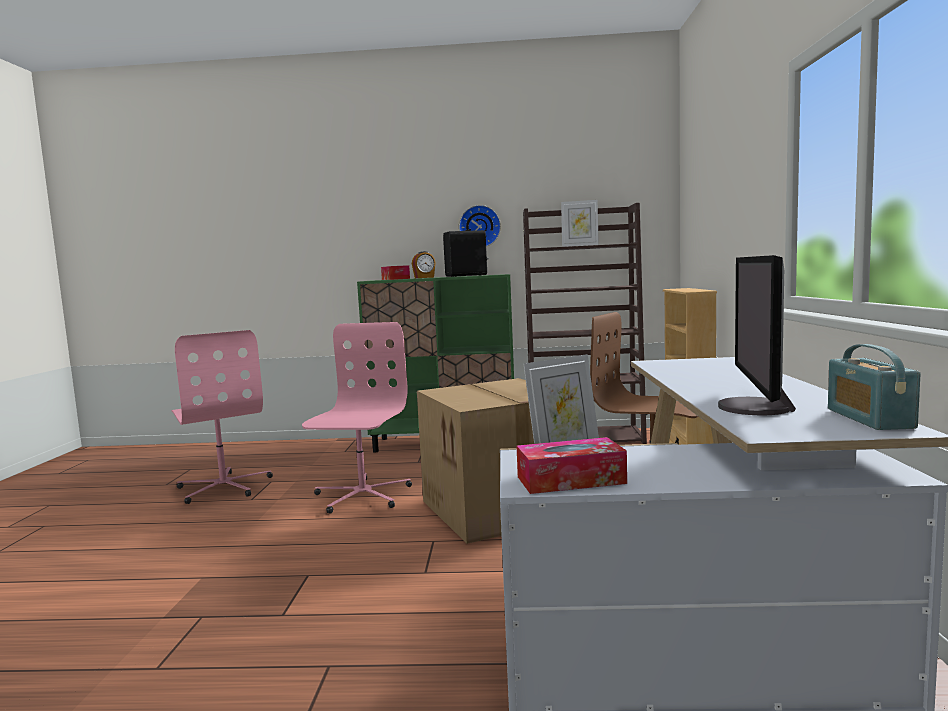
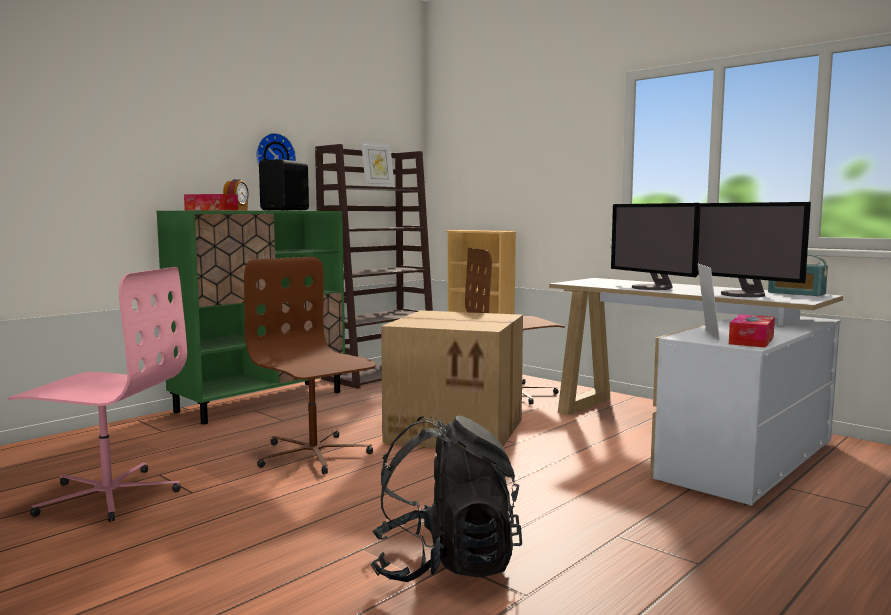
camera: 50 degrees left, 0 degrees up
pink office chair [302,322,412,514] -> brown office chair [244,257,376,474]
none -> black backpack [370,416,522,582]
none -> monitor [611,203,701,290]

